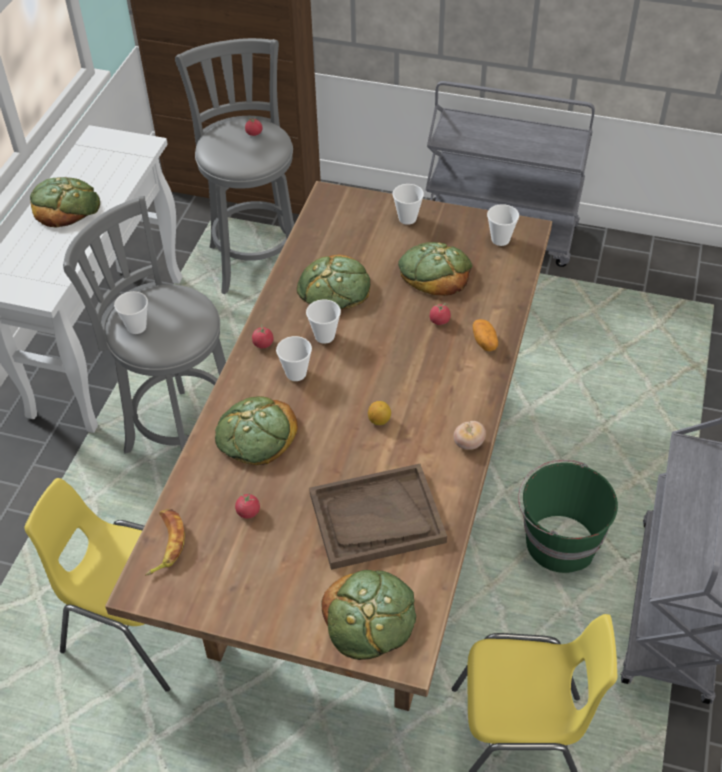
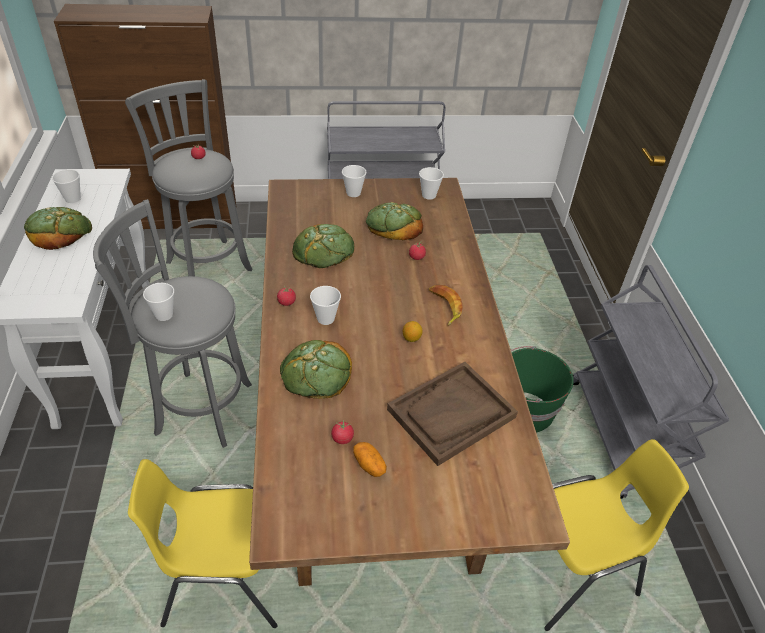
camera: 25 degrees left, 5 degrees down
banana [145,509,185,576] -> banana moved to [429,285,463,326]
cup [306,299,341,344] -> cup moved to [52,169,81,203]
bread [321,570,416,660] -> none
tomato [454,421,486,450] -> none
potato [473,319,498,351] -> potato moved to [353,442,387,477]

